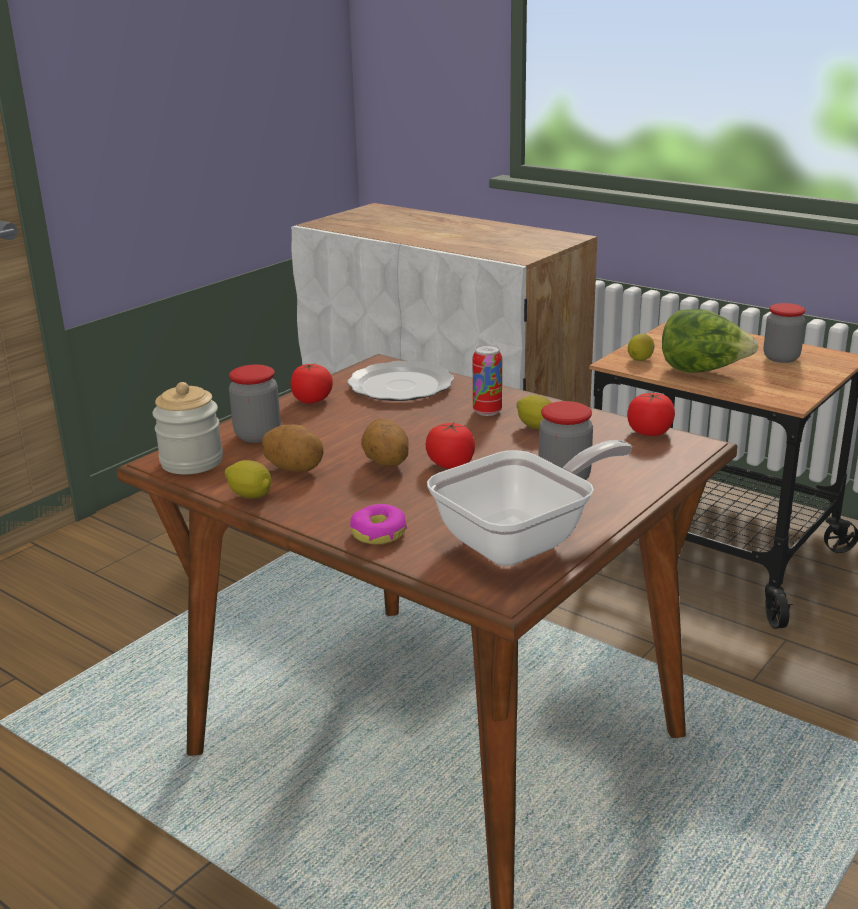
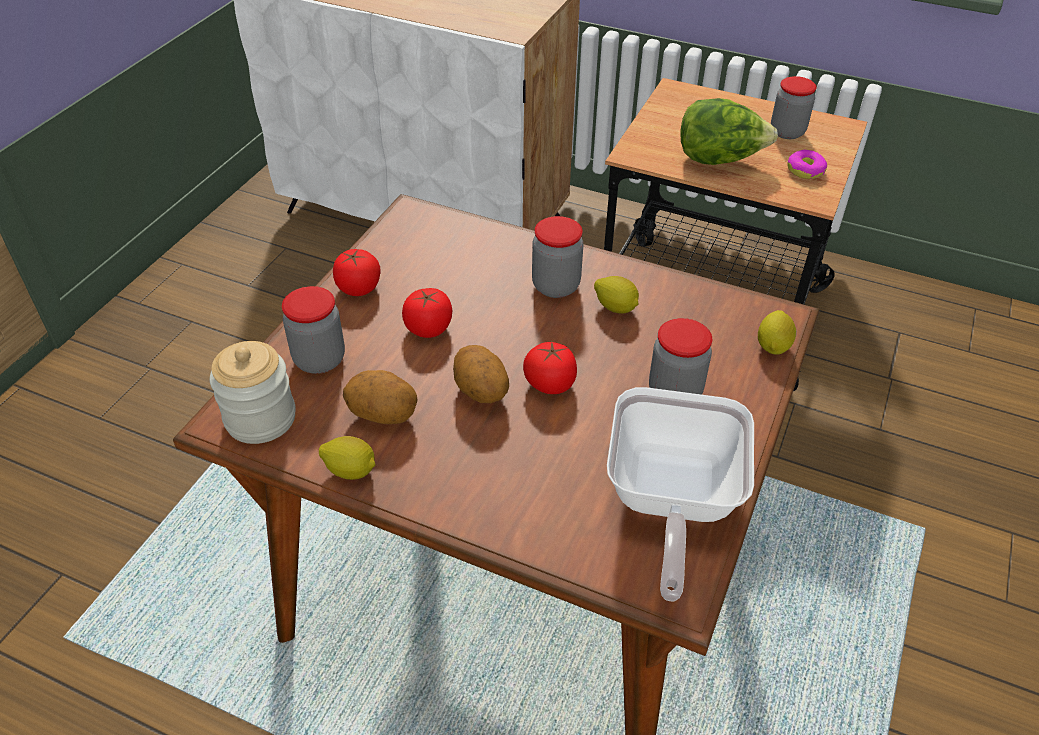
camera: 15 degrees left, 20 degrees up
plate [348,361,454,401] -> none
donut [350,504,407,544] -> donut moved to [787,150,827,179]
frying pan [427,440,632,566] -> frying pan turned 150 degrees clockwise [607,387,754,601]
can [473,345,502,416] -> jar [532,216,583,298]
tomato [627,392,675,436] -> tomato moved to [402,288,452,338]
lemon [628,334,655,361] -> lemon moved to [758,310,796,354]

